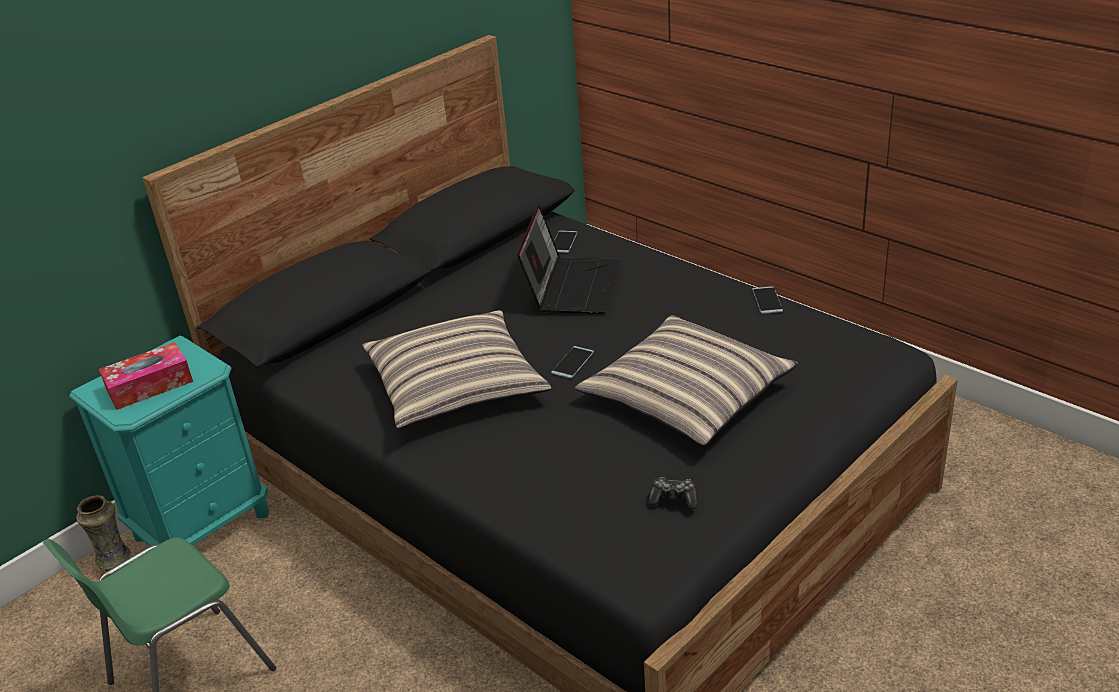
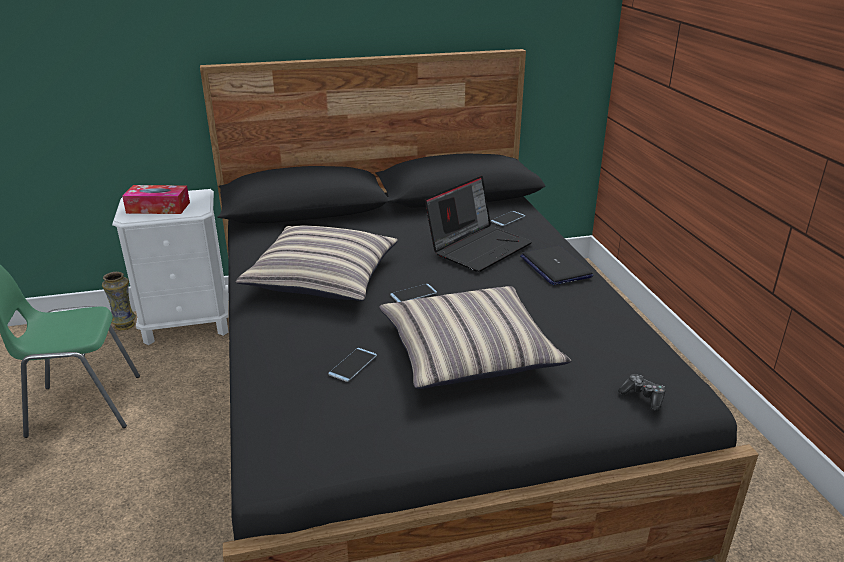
camera: 30 degrees right, 5 degrees down
turquoise nightstand [69,335,269,546] -> white nightstand [112,189,229,345]
game controller [648,477,697,509] -> game controller moved to [618,374,665,411]
phone [752,286,783,314] -> phone moved to [328,348,377,382]
none -> laptop [520,245,594,285]

